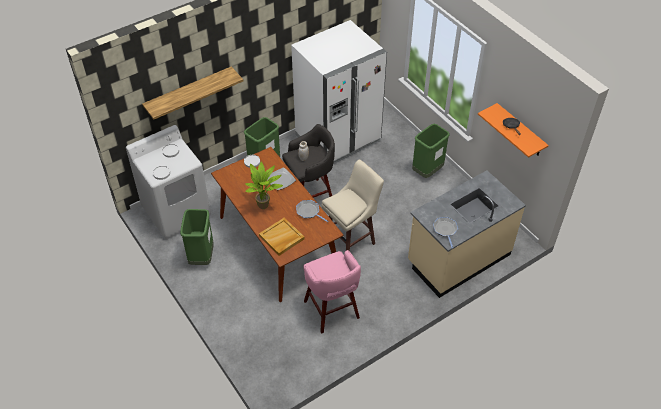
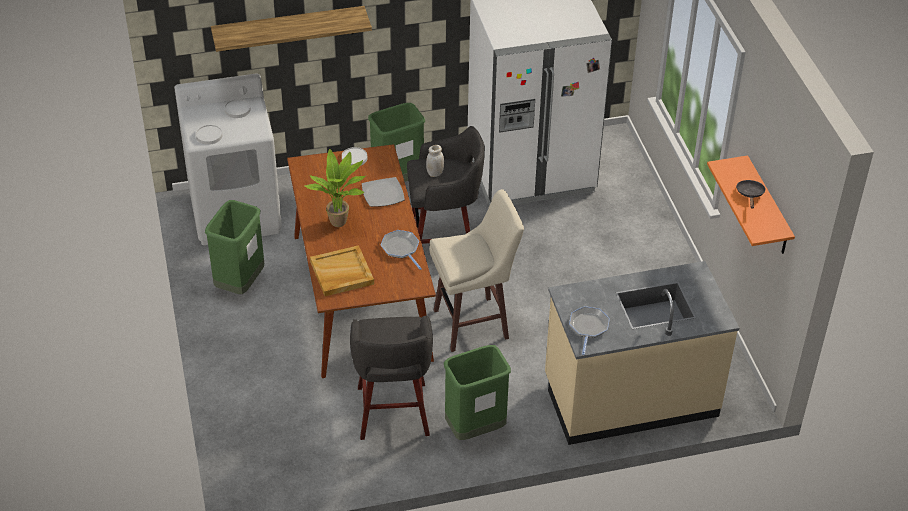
camera: 20 degrees right, 5 degrees down
pink stool [303,250,361,334] -> grey stool [350,315,433,440]
green trash can [412,124,450,178] -> green trash can moved to [444,345,511,440]

